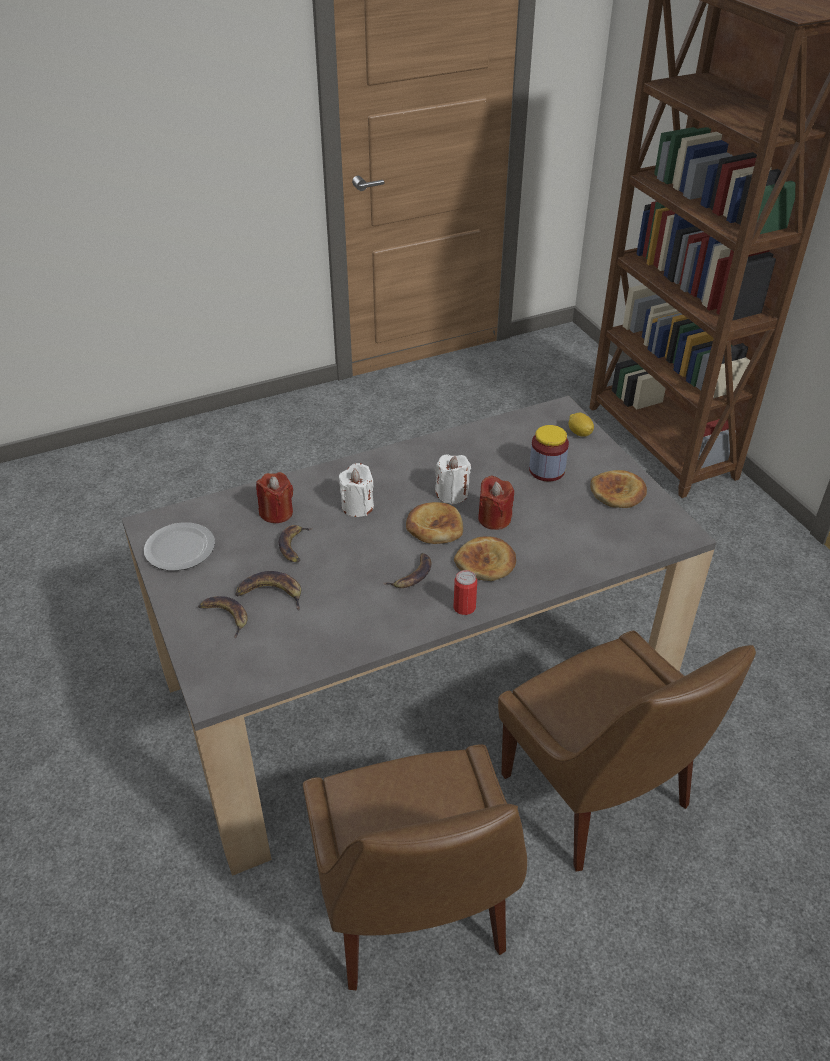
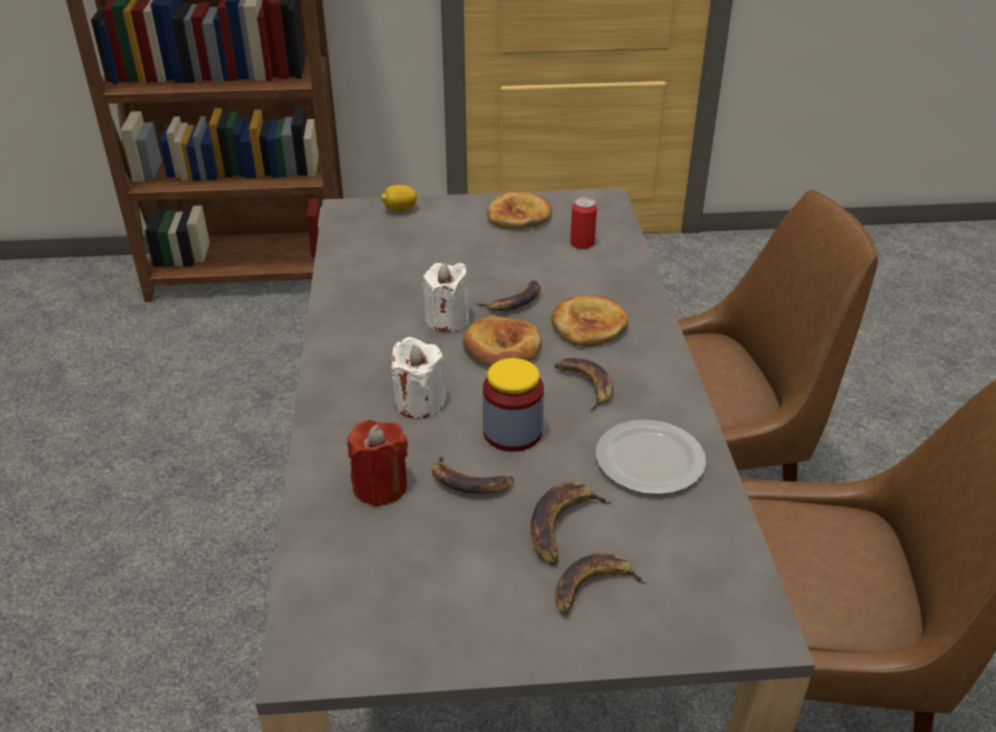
camera: 70 degrees left, 5 degrees down
plate [144,522,215,571] -> plate moved to [596,420,706,495]
can [454,570,477,615] -> can moved to [570,197,597,249]
red candle [478,475,514,530] -> banana [476,280,541,311]
jar [529,425,569,481] -> jar moved to [483,358,544,452]

